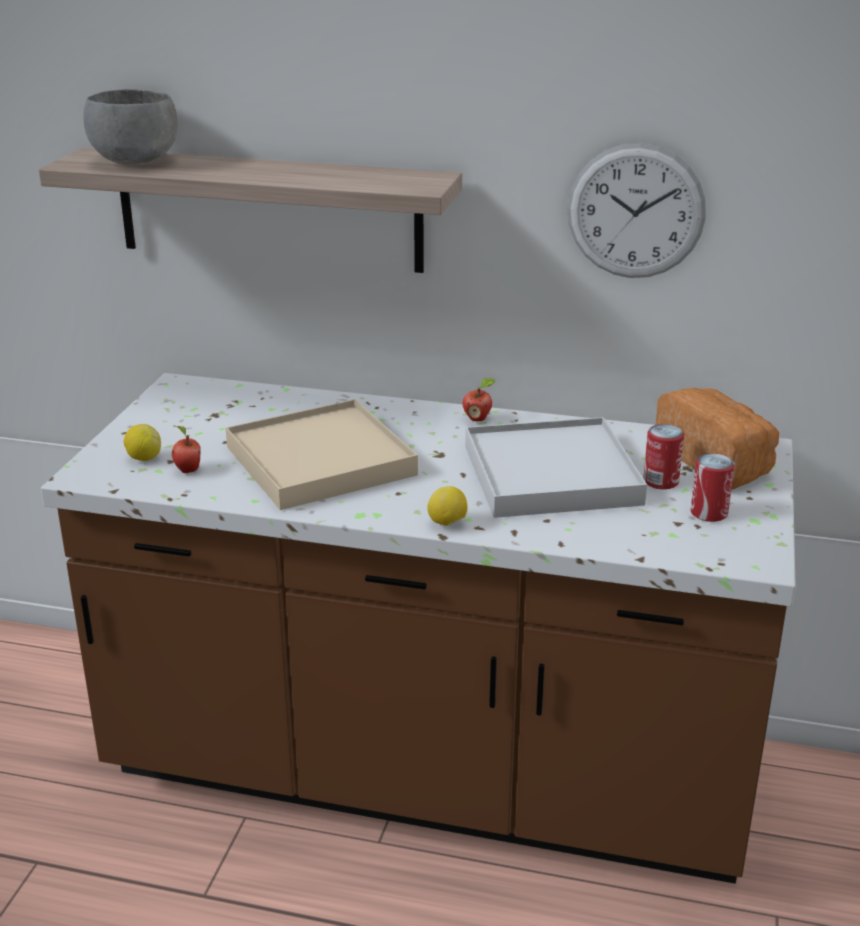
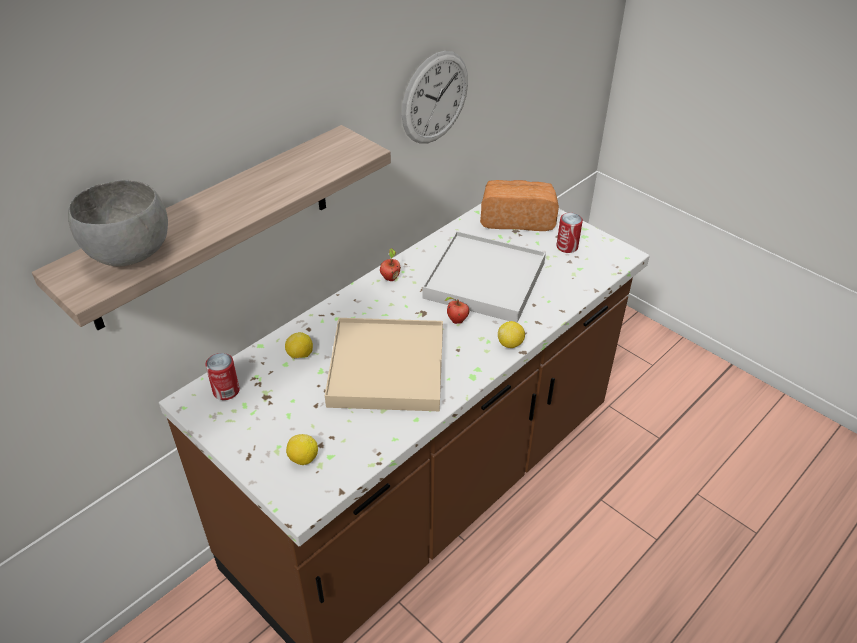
camera: 60 degrees left, 15 degrees up
apple [172,426,201,473] -> apple moved to [445,297,469,324]
can [643,424,684,489] -> can moved to [205,353,240,400]
none -> lemon [285,332,313,358]

